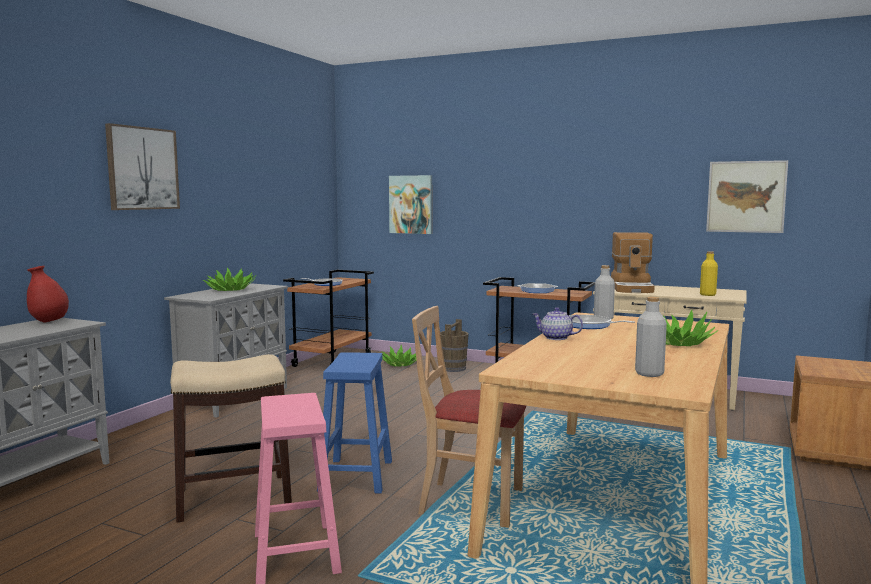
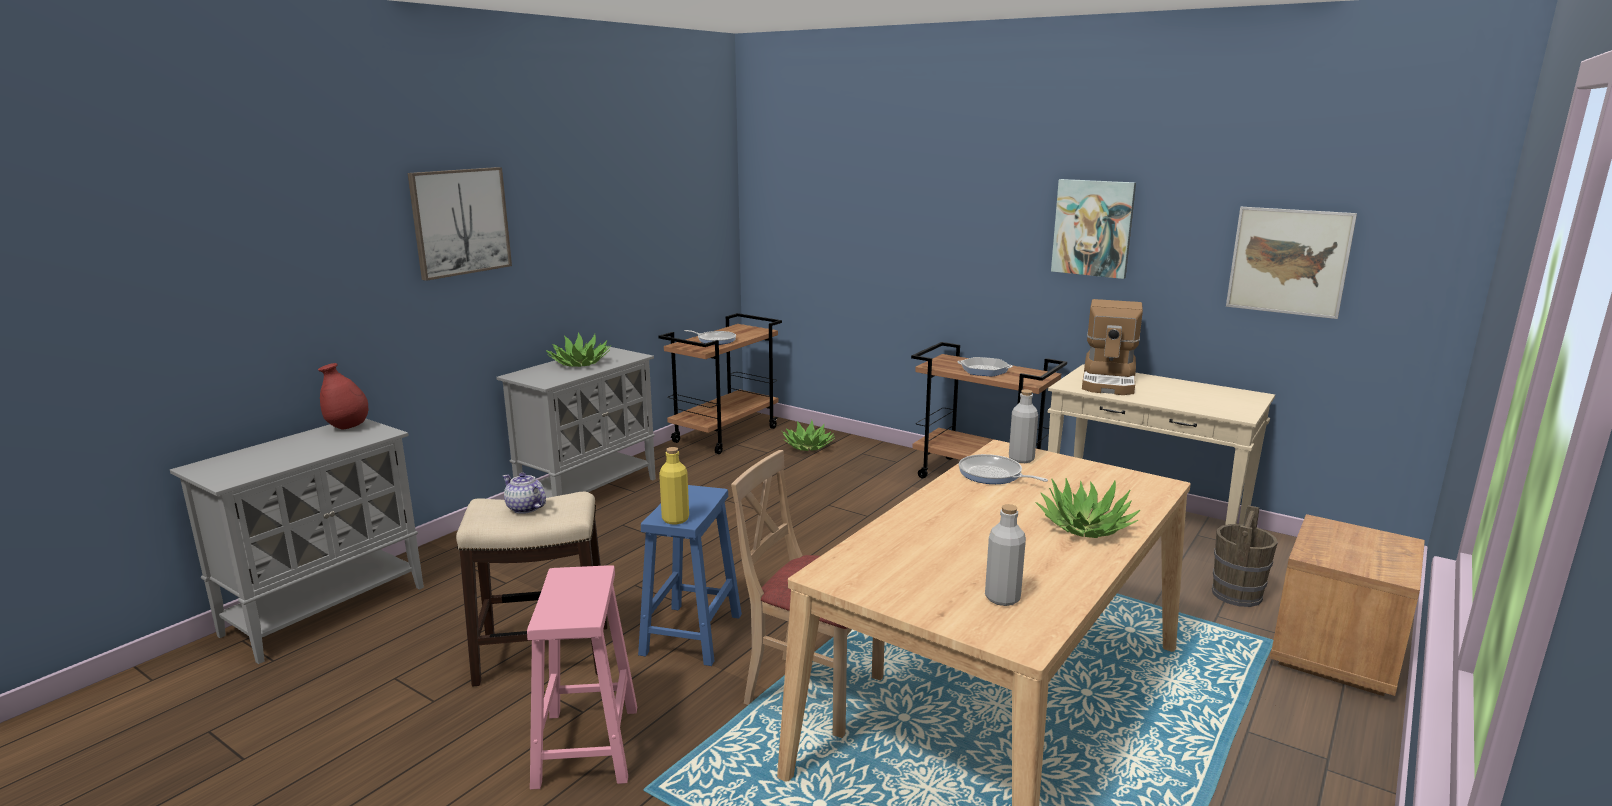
camera: 10 degrees right, 10 degrees up
picture [389,175,432,234] -> picture moved to [1051,179,1136,279]
brown bucket [440,319,469,372] -> brown bucket moved to [1212,505,1278,607]
teapot [532,307,583,340] -> teapot moved to [503,473,546,514]
yellow bottle [700,251,718,296] -> yellow bottle moved to [659,447,689,524]

